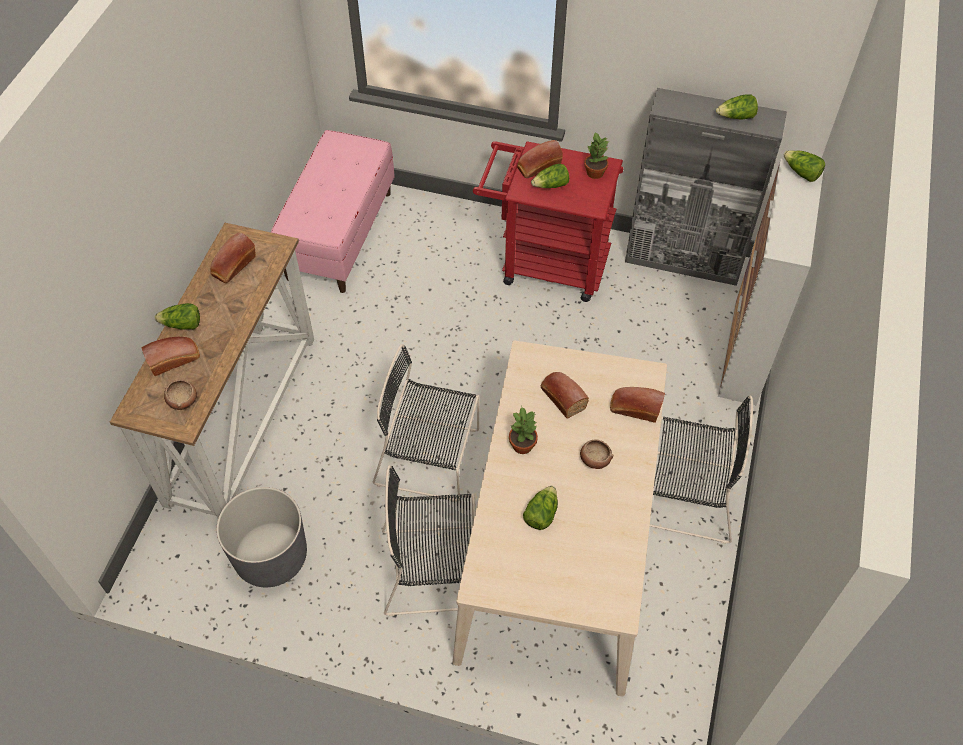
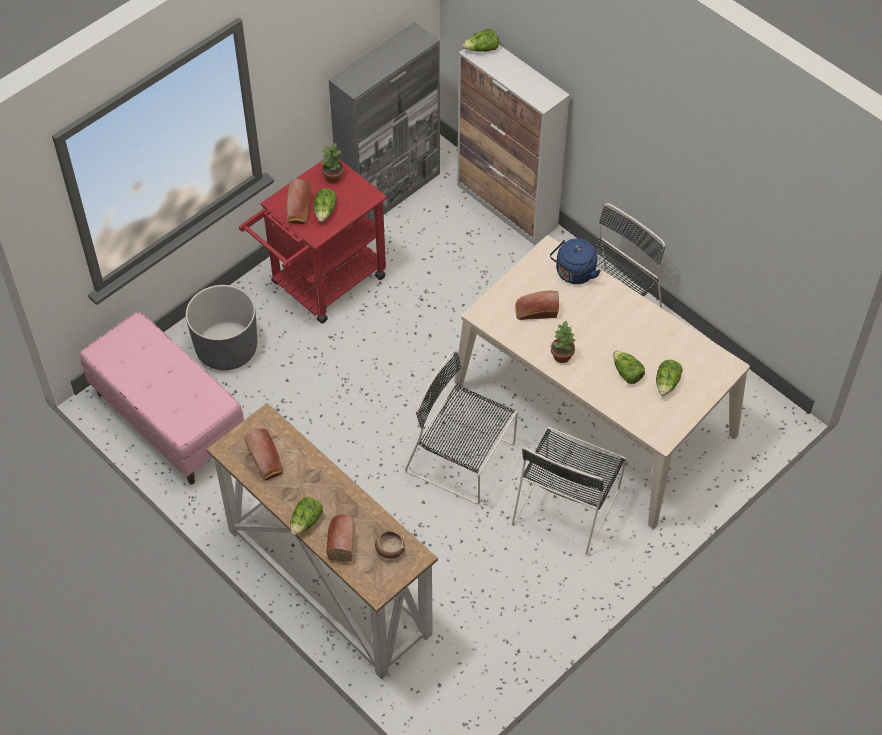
camera: 60 degrees left, 0 degrees up
grey planter [216,487,307,587] -> grey planter moved to [186,285,257,370]
black chair [373,344,479,502] -> black chair turned 75 degrees clockwise [405,350,518,504]
bowl [580,439,613,469] -> none
bread [610,387,665,423] -> blue kettle [550,238,601,284]
lettuce [716,94,758,120] -> lettuce moved to [656,360,683,396]

